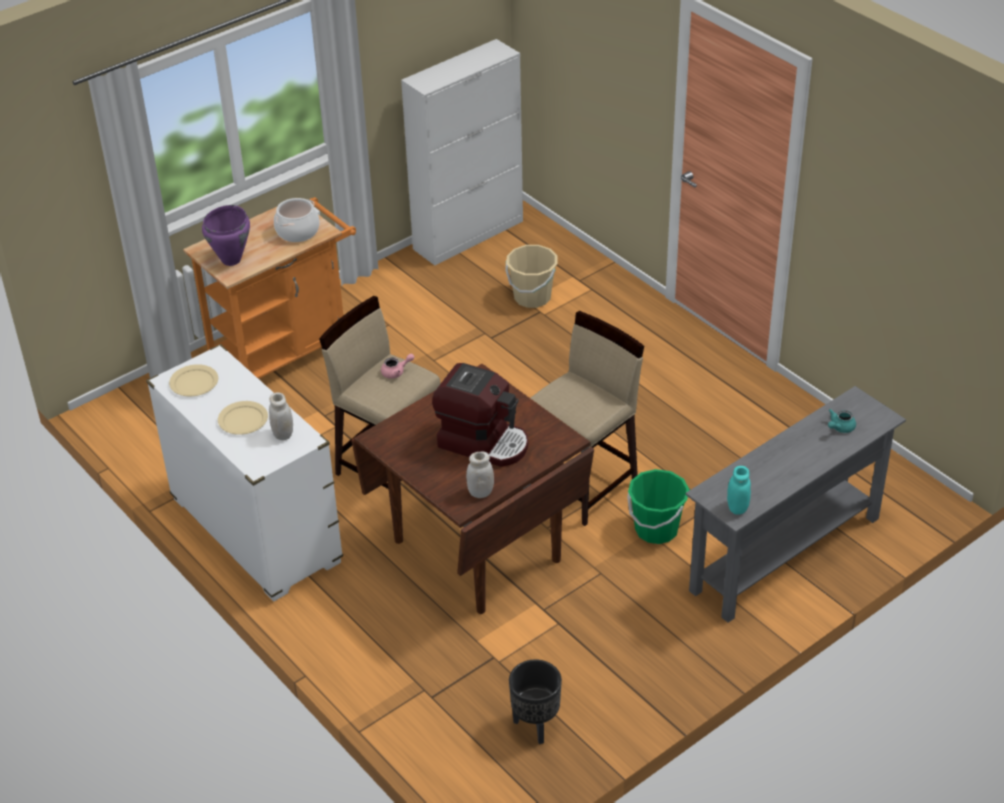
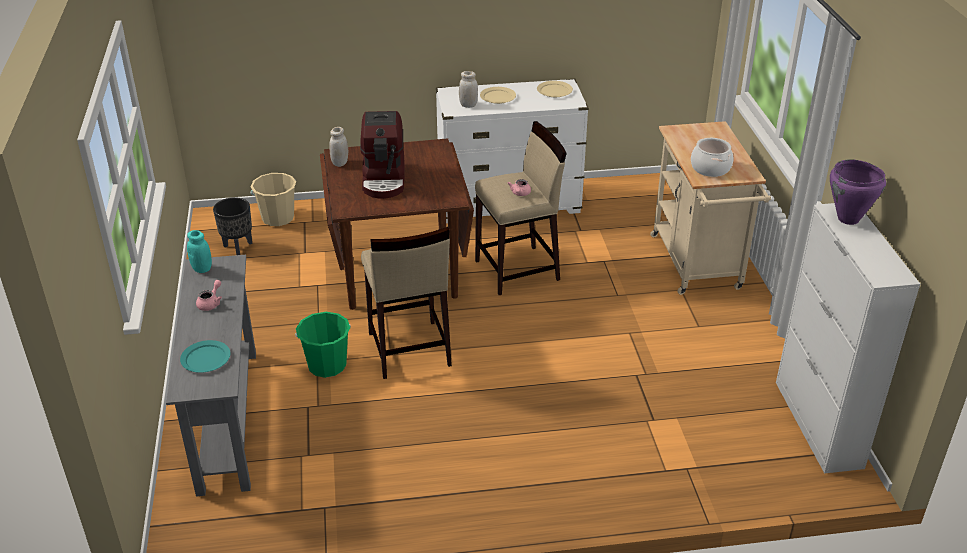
camera: 120 degrees right, 5 degrees down
orange cart [183,197,356,379] -> beige cart [650,121,771,295]
purple cooking pot [202,205,250,266] -> purple cooking pot moved to [830,159,886,225]
coffee machine [432,363,528,467] -> coffee machine turned 60 degrees counterclockwise [360,111,405,199]
beige bucket [505,245,557,308] -> beige bucket moved to [250,173,296,226]
turquoise teapot [828,409,856,433] -> turquoise plate [180,340,231,373]
none -> pink teapot [196,280,222,311]

